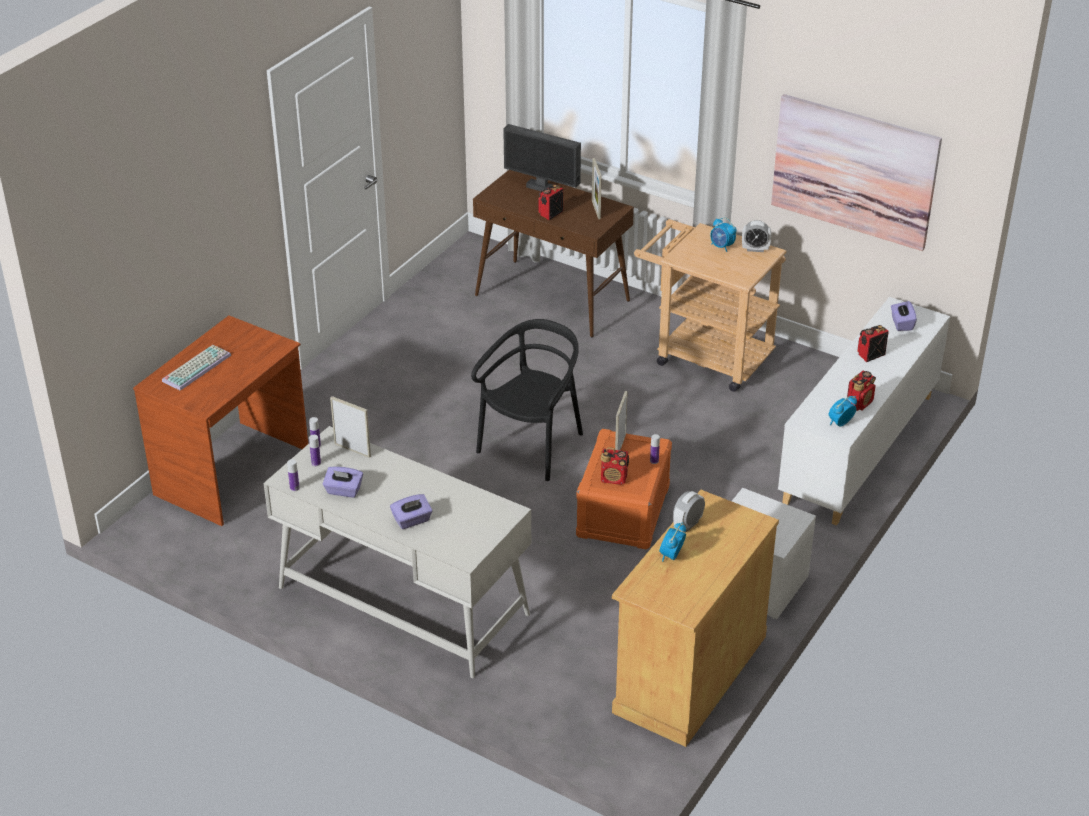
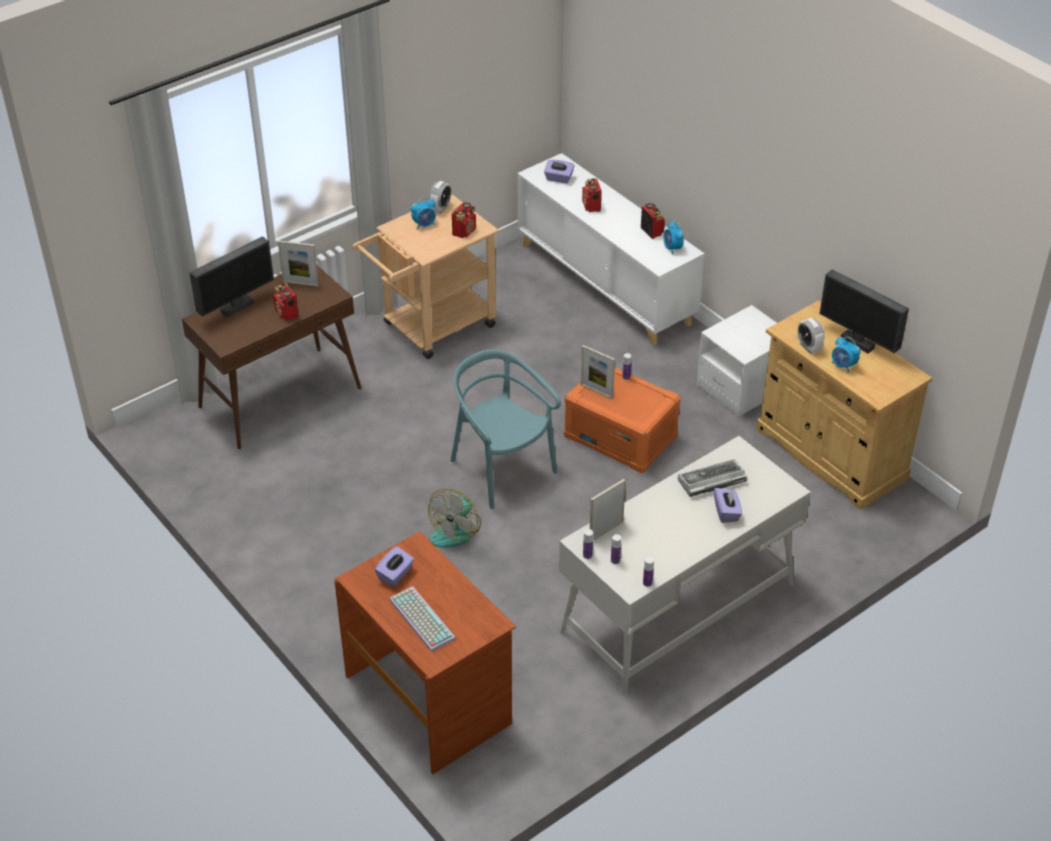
camera: 70 degrees left, 5 degrees up
purple tissue box [323,466,363,498] -> purple tissue box moved to [375,546,414,587]
black chair [471,319,583,481] -> turquoise chair [450,349,561,509]
radio [601,447,629,485] -> radio moved to [452,202,476,238]
picture [771,94,942,251] -> none
none -> fan [428,489,481,548]
none -> keyboard [678,460,747,497]
none -> monitor [820,269,909,354]

